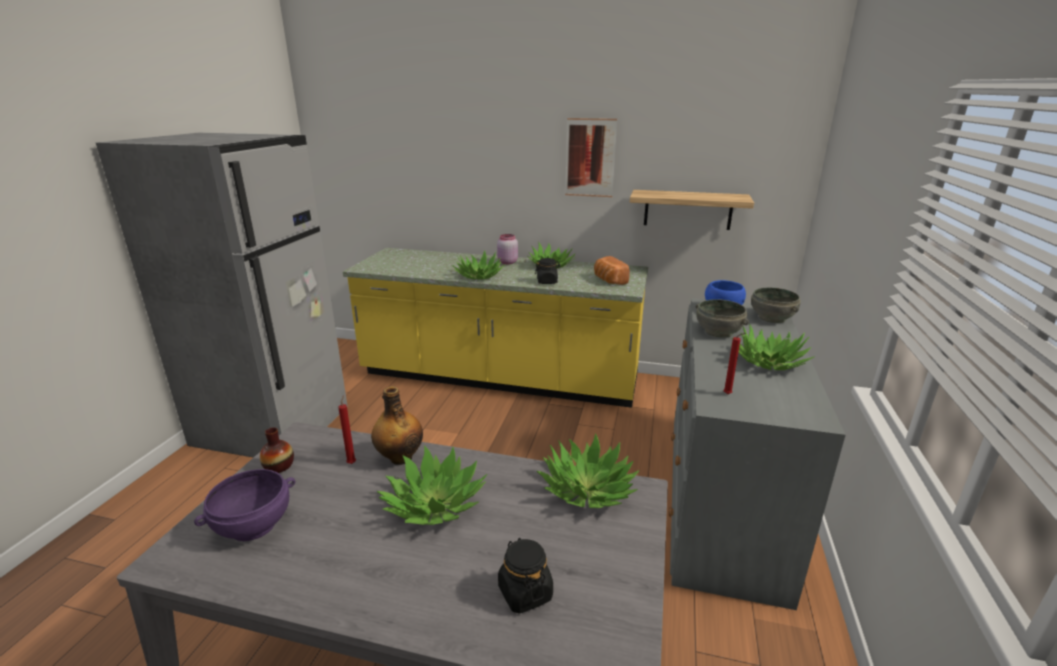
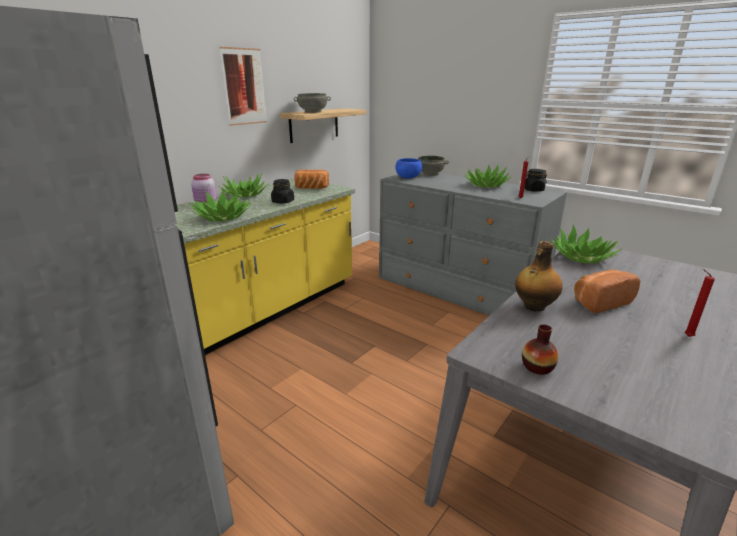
camera: 65 degrees left, 0 degrees up
purple bowl [194,469,296,541] -> none
red candle [338,395,356,464] -> red candle moved to [685,269,715,337]
potted plant [377,445,487,525] -> bread [574,270,640,313]
black jar [498,538,553,614] -> black jar moved to [525,169,547,192]
grey bowl [696,299,749,338] -> grey bowl moved to [294,93,331,113]

